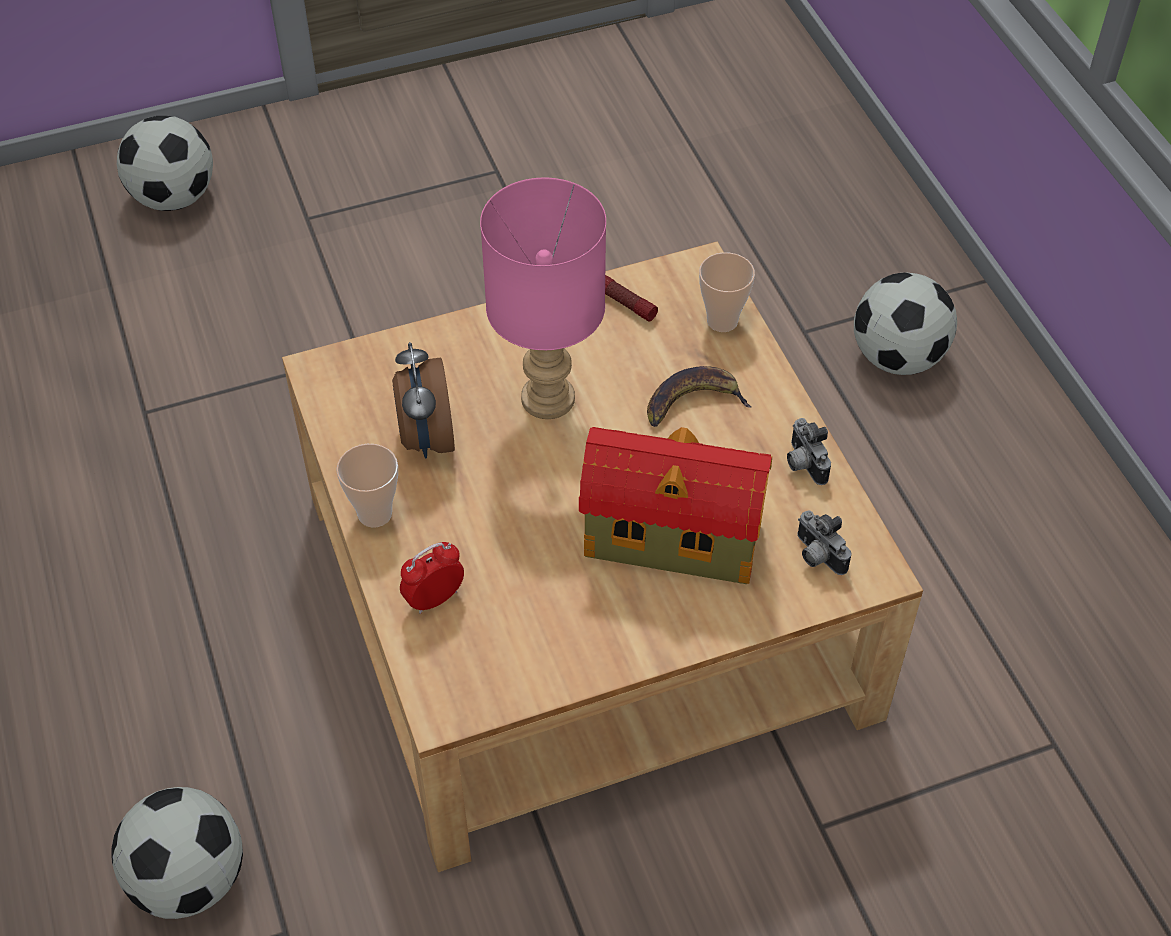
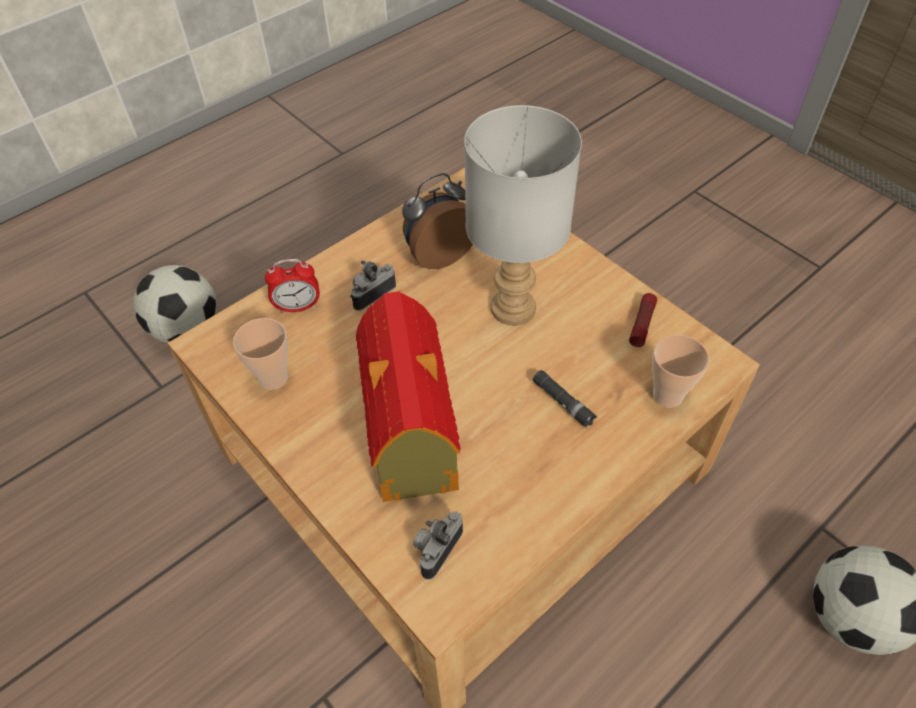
camera: 70 degrees right, 0 degrees up
football [117,116,213,211] -> none
cup [336,444,398,528] -> cup moved to [233,318,288,390]
alarm clock [400,542,464,614] -> alarm clock turned 135 degrees clockwise [265,259,320,313]
pink table lamp [480,178,606,419] -> grey table lamp [464,105,582,326]
banana [647,366,752,427] -> black flashlight [533,370,597,428]
camera [787,418,831,485] -> camera moved to [350,260,396,311]

